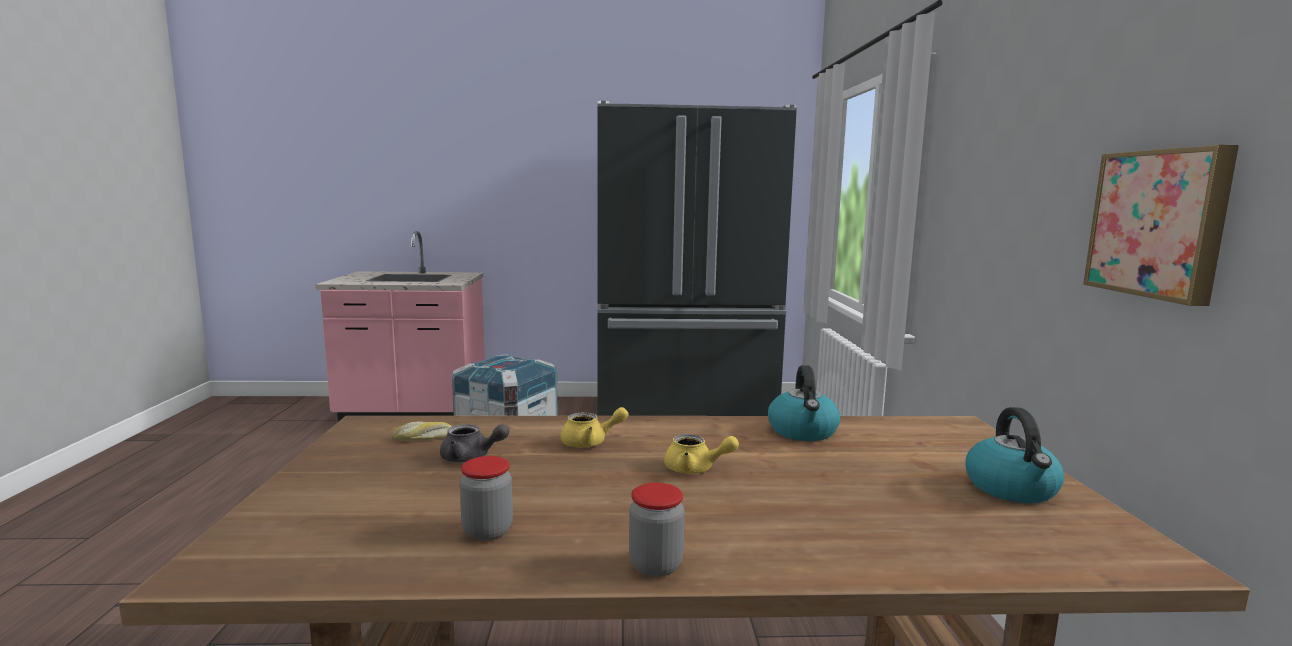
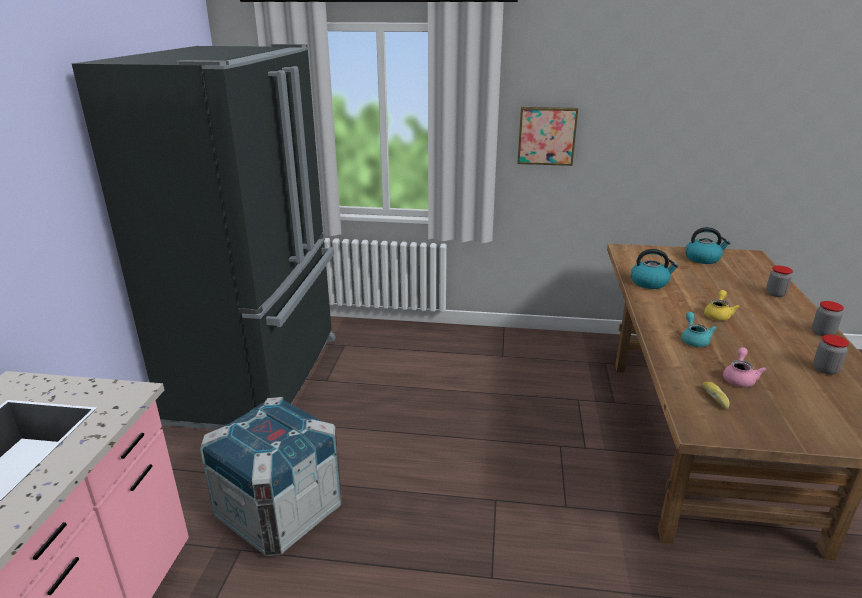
camera: 80 degrees left, 15 degrees up
grey teapot [440,424,509,462] -> pink teapot [723,347,767,387]
yellow teapot [560,407,629,448] -> turquoise teapot [681,312,716,347]
picture [1083,145,1239,306] -> picture moved to [517,107,578,166]
none -> jar [766,266,793,297]

